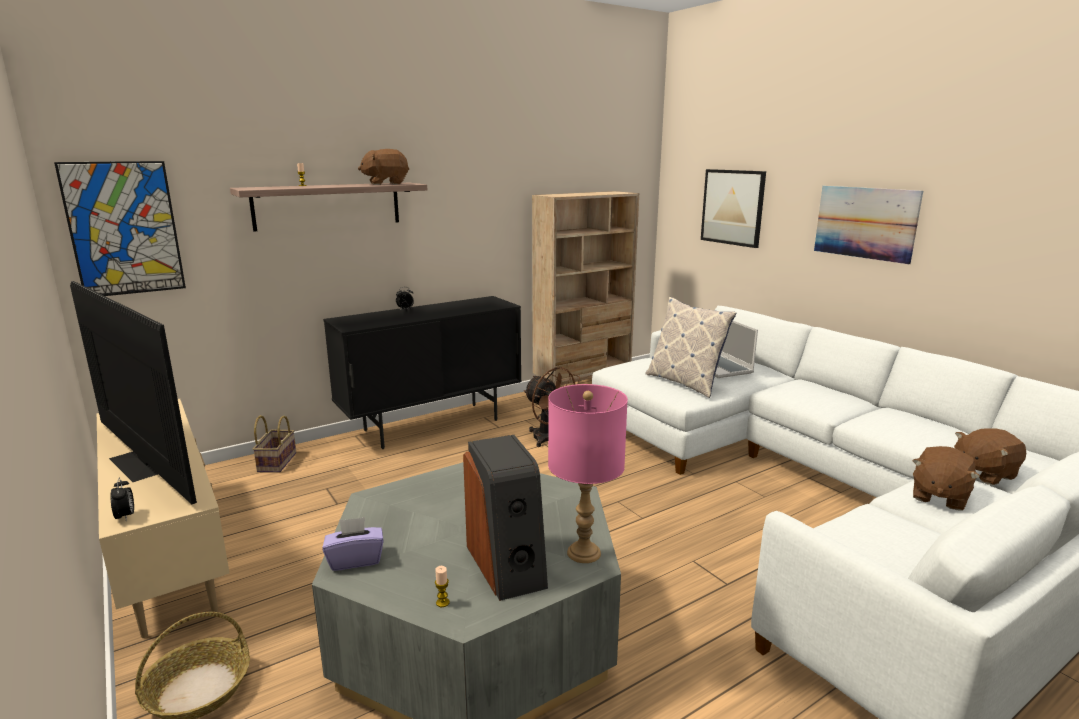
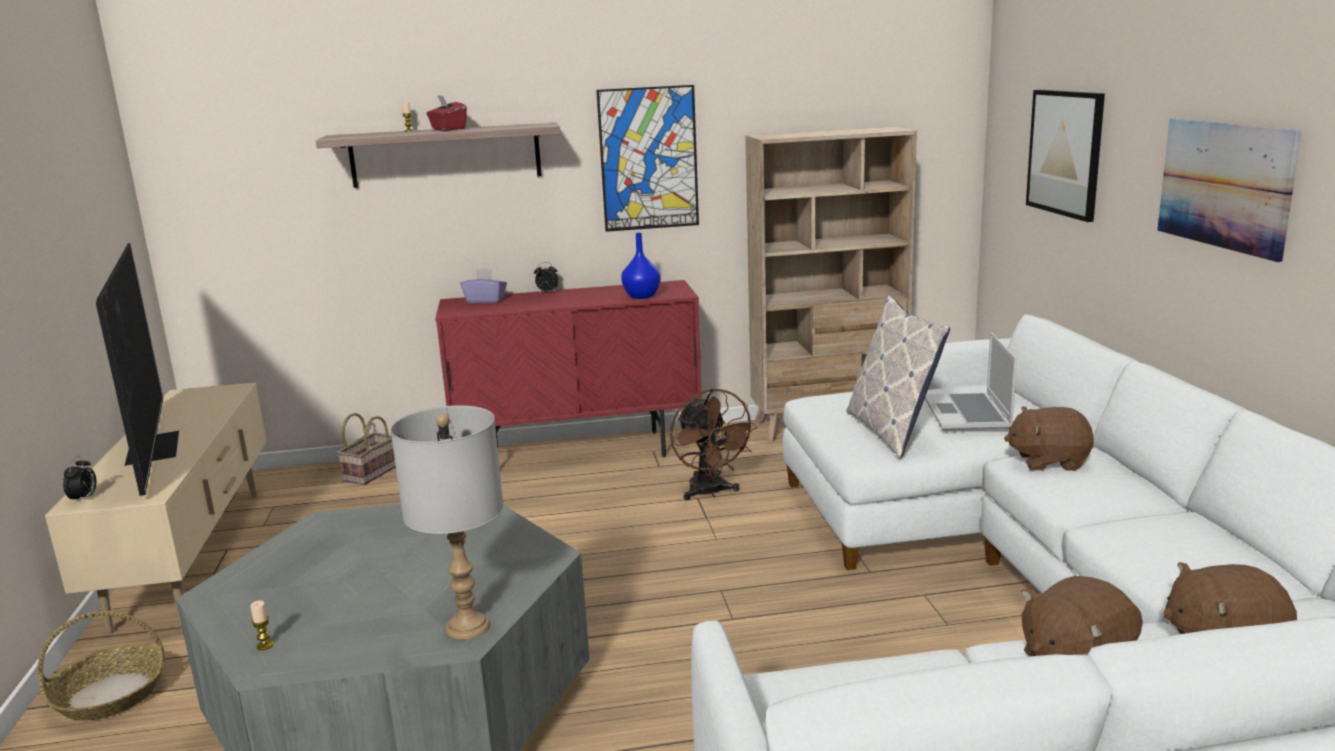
camera: 25 degrees right, 0 degrees up
picture [54,161,186,296] -> picture moved to [596,85,699,232]
black cabinet [323,296,521,449] -> red cabinet [435,280,702,457]
purple tissue box [323,517,383,571] -> purple tissue box moved to [461,269,507,303]
brown plush toy [358,149,409,185] -> brown plush toy moved to [1004,406,1094,471]
speaker [463,435,548,601] -> none
pink table lamp [548,384,628,563] -> grey table lamp [390,405,504,640]
none -> red tissue box [426,95,467,131]
none -> blue vase [621,233,661,299]

